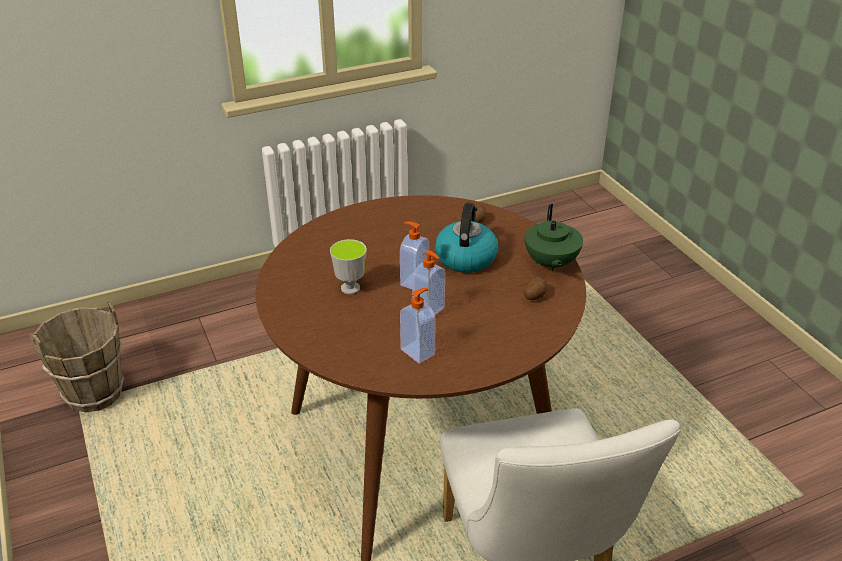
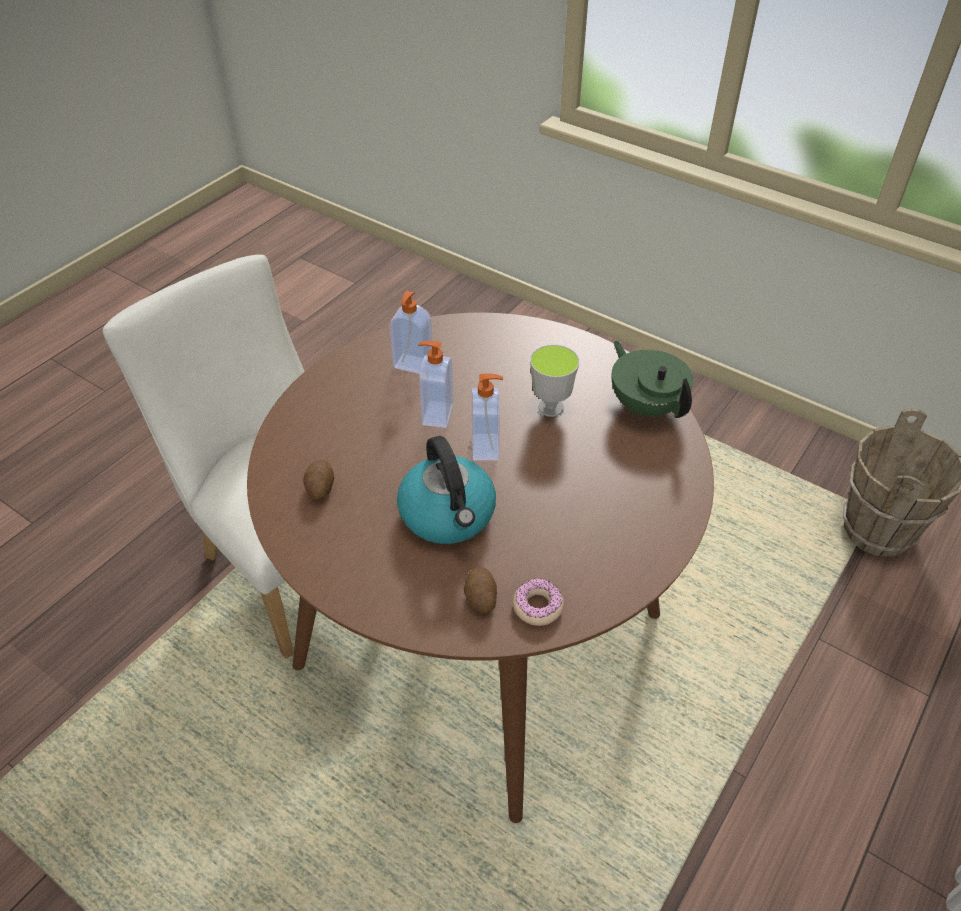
camera: 150 degrees right, 10 degrees up
green teapot [525,204,583,272] -> green teapot moved to [611,341,693,418]
none -> donut [513,579,564,626]

